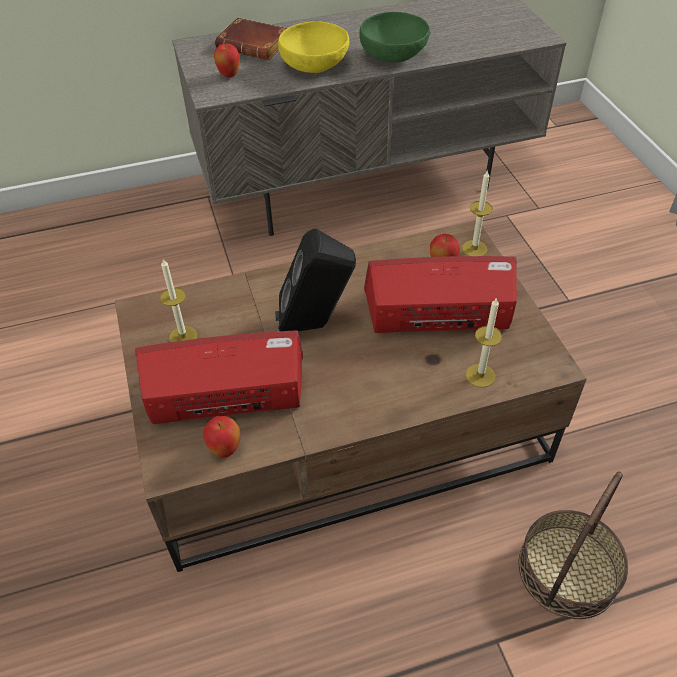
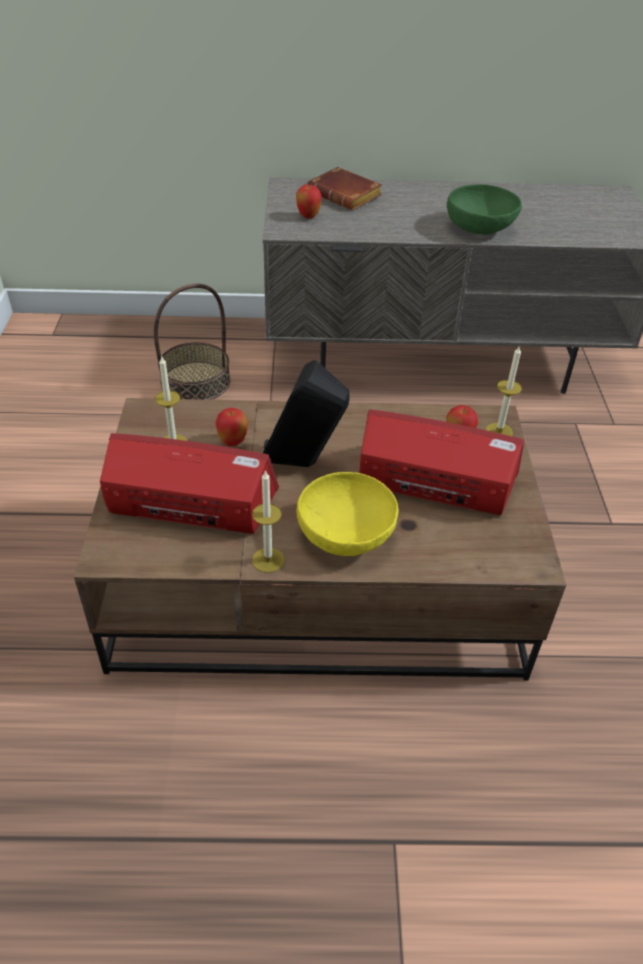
camera: 15 degrees right, 5 degrees down
apple [203,416,241,458] -> apple moved to [216,408,248,446]
yellow bowl [278,21,349,73] -> yellow bowl moved to [296,472,398,556]
candle [466,297,502,388] -> candle moved to [252,470,285,573]
basket [518,472,628,619] -> basket moved to [154,284,230,400]

